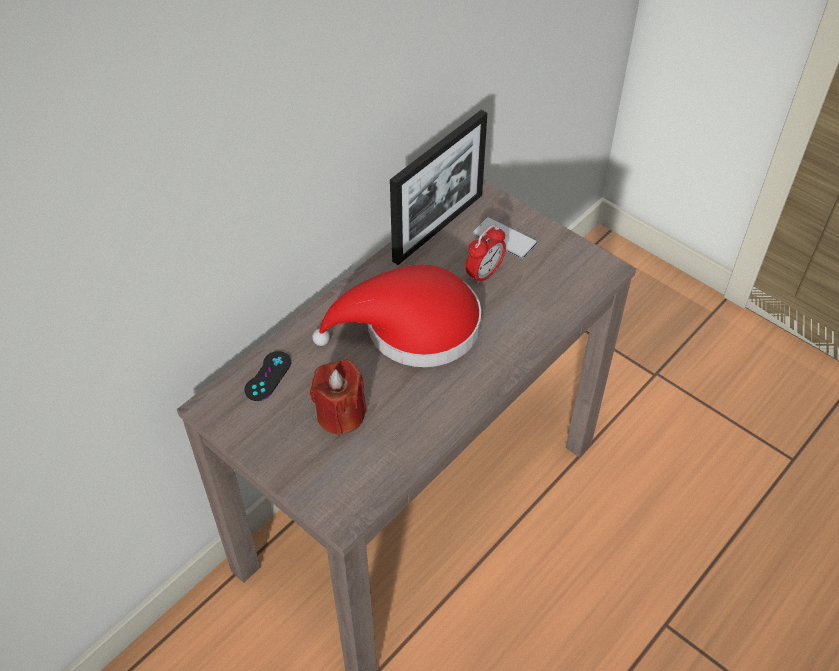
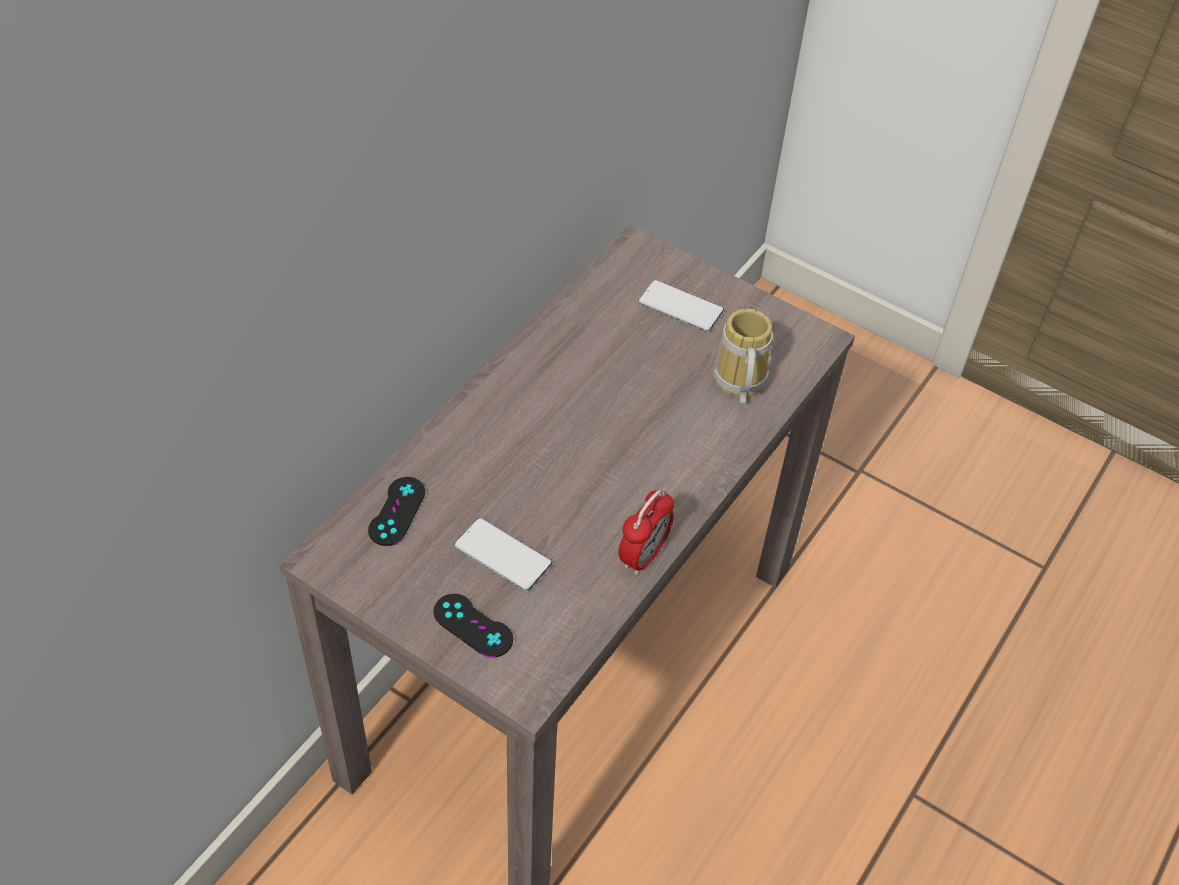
camera: 10 degrees left, 0 degrees up
red candle [310,360,367,436] -> phone [454,518,553,592]
red hat [312,265,481,367] -> none
picture frame [390,110,487,265] -> none
alarm clock [466,224,506,285] -> alarm clock moved to [618,489,674,575]
none -> black game controller [433,594,513,658]
none -> mug [713,309,773,404]

